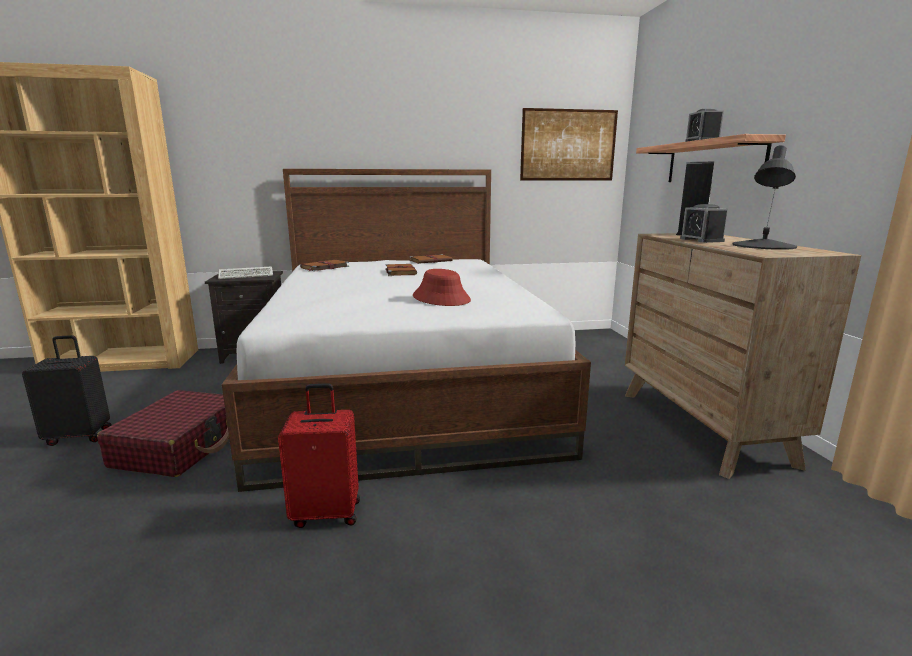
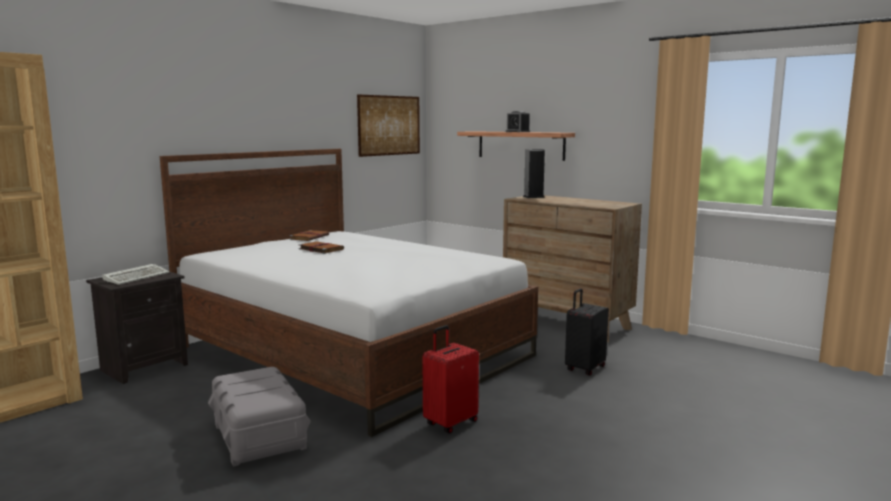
camera: 40 degrees left, 5 degrees down
black suitcase [22,335,112,446] -> black suitcase moved to [565,288,609,376]
red suitcase [97,390,229,477] -> grey storage box [208,367,311,467]
brown book [300,260,349,271] -> none
red hat [413,269,471,306] -> none
alarm clock [680,204,728,243] -> none
black table lamp [732,145,797,250] -> none

